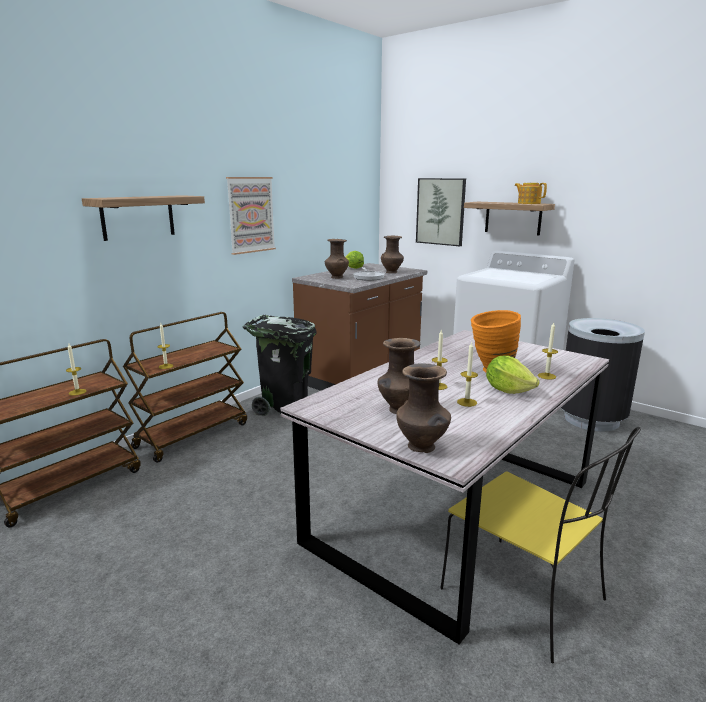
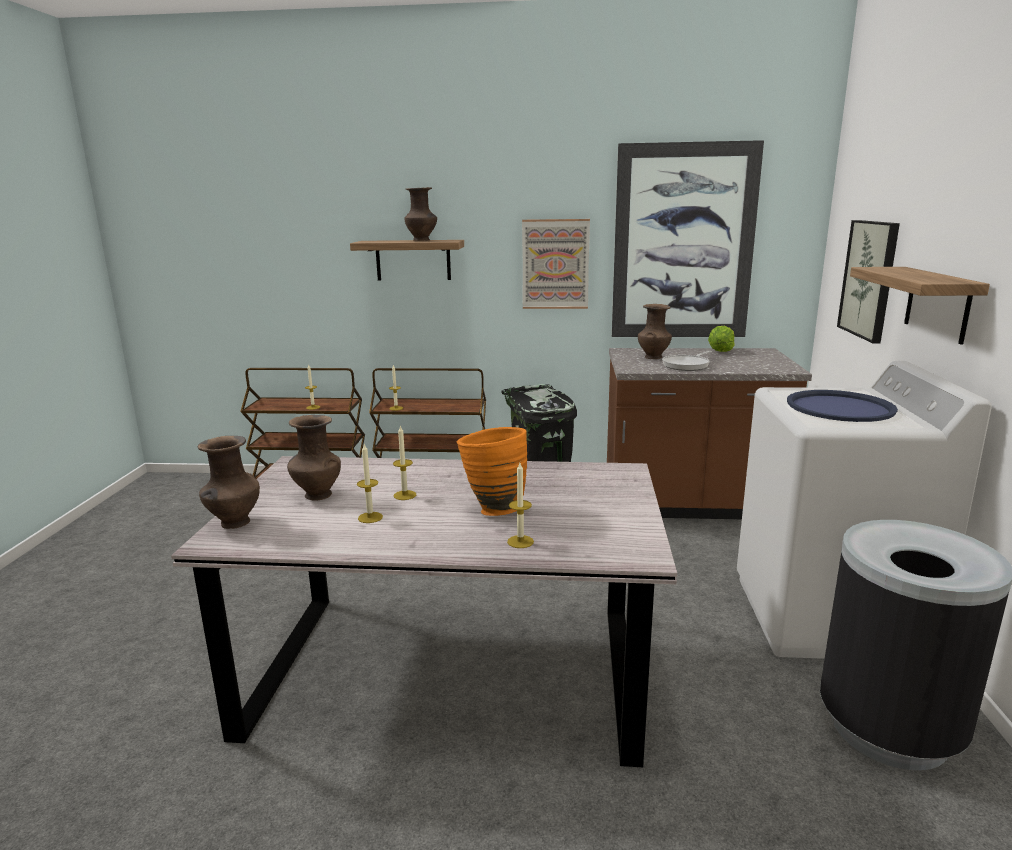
camera: 55 degrees right, 0 degrees up
brown vase [381,236,404,273] -> brown vase moved to [405,187,437,241]
yellow chair [440,427,641,663] -> none
lettuce [486,355,540,394] -> none
teapot [514,183,547,204] -> none
none -> picture [612,140,764,337]
none -> blue tray [787,390,898,422]

